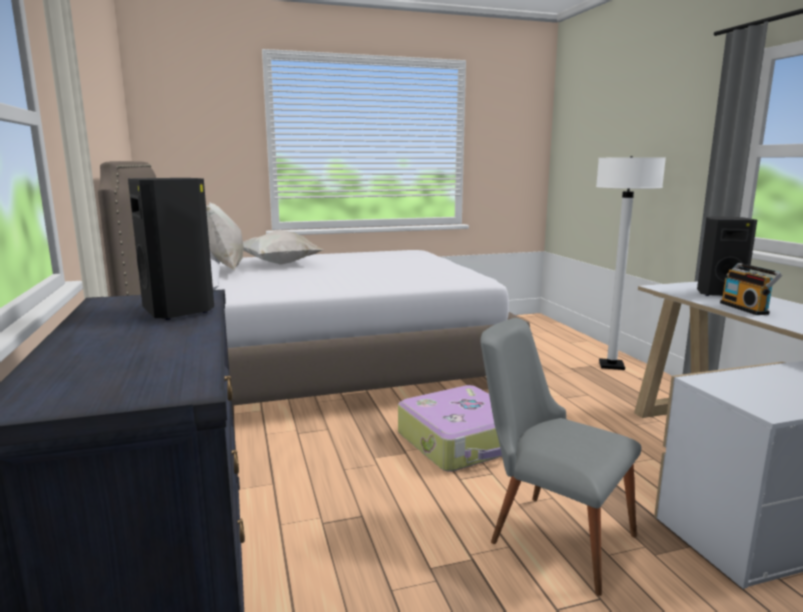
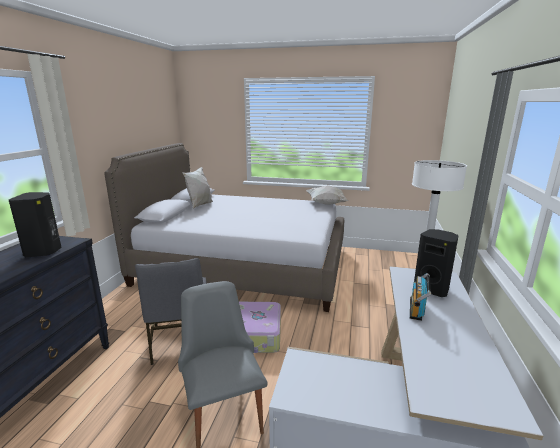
camera: 30 degrees right, 5 degrees up
white pillow [243,229,323,264] -> white pillow moved to [306,185,348,204]
none -> grey chair [135,258,207,365]

